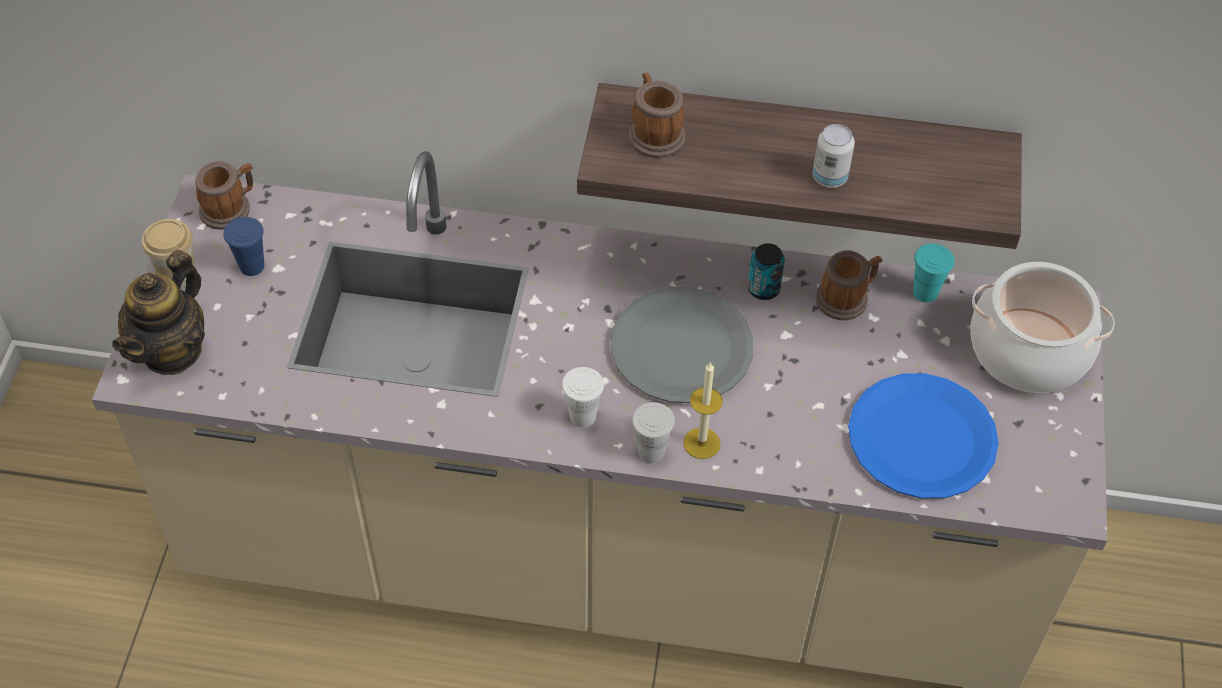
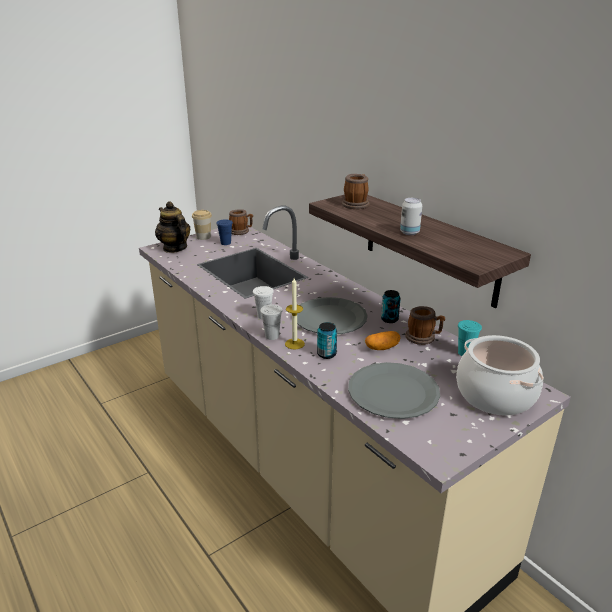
camera: 45 degrees right, 25 degrees down
teapot [112,250,205,375] -> teapot turned 75 degrees clockwise [155,201,190,253]
blue plate [848,373,999,499] -> grey plate [348,362,440,419]
none -> can [317,322,337,359]
none -> potato [365,331,400,350]

